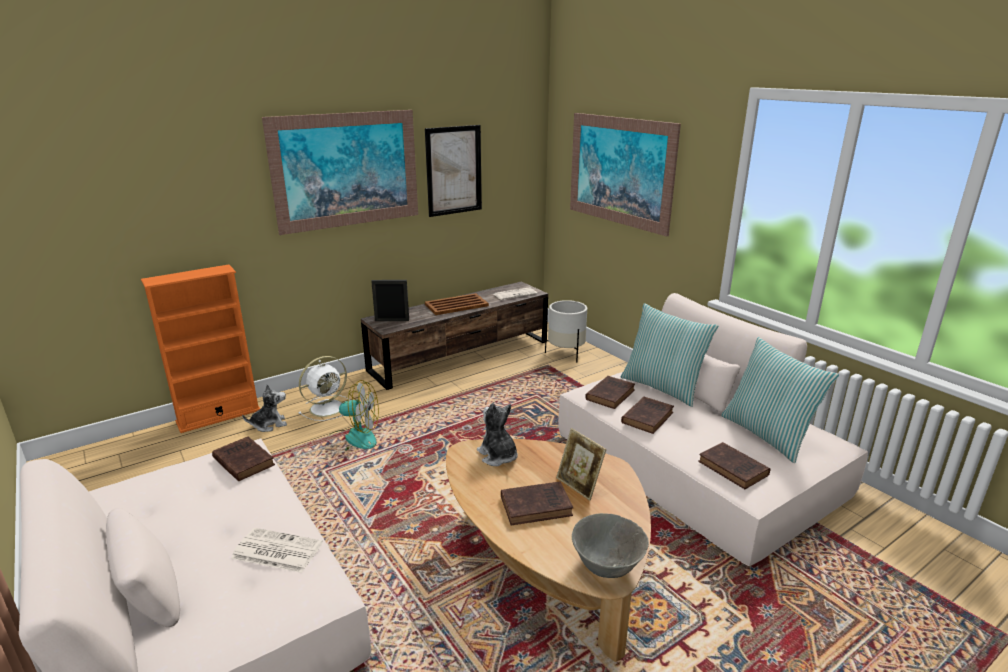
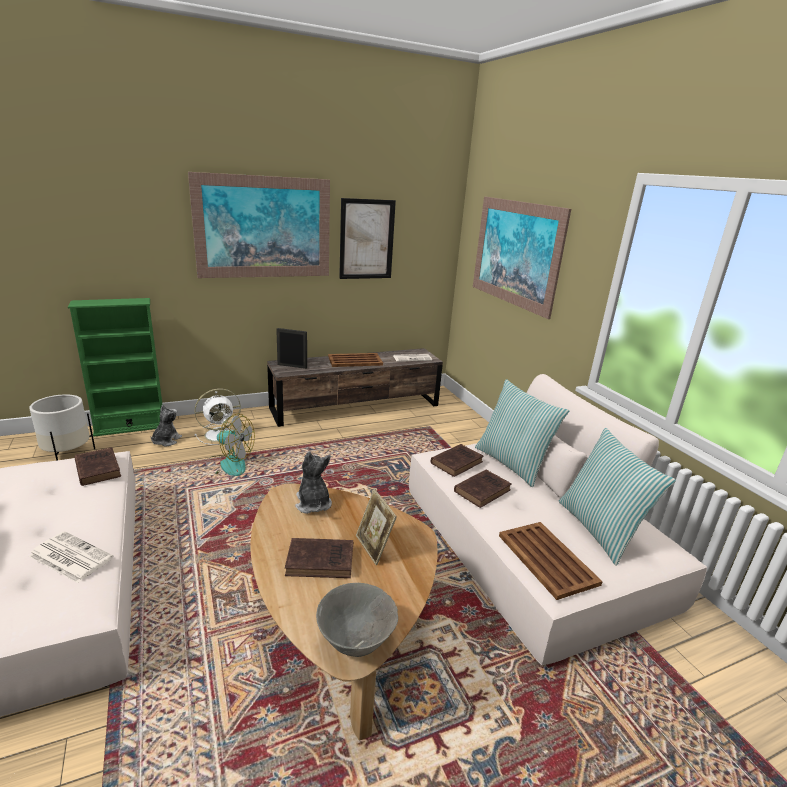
camera: 10 degrees right, 0 degrees up
orange bookcase [141,265,260,433] -> green bookcase [68,298,162,437]
plush toy [242,384,287,432] -> plush toy turned 60 degrees counterclockwise [151,404,182,446]
white planter [545,300,587,362] -> white planter moved to [29,394,95,461]
brown book [698,442,770,489] -> brown tray [499,522,603,600]

